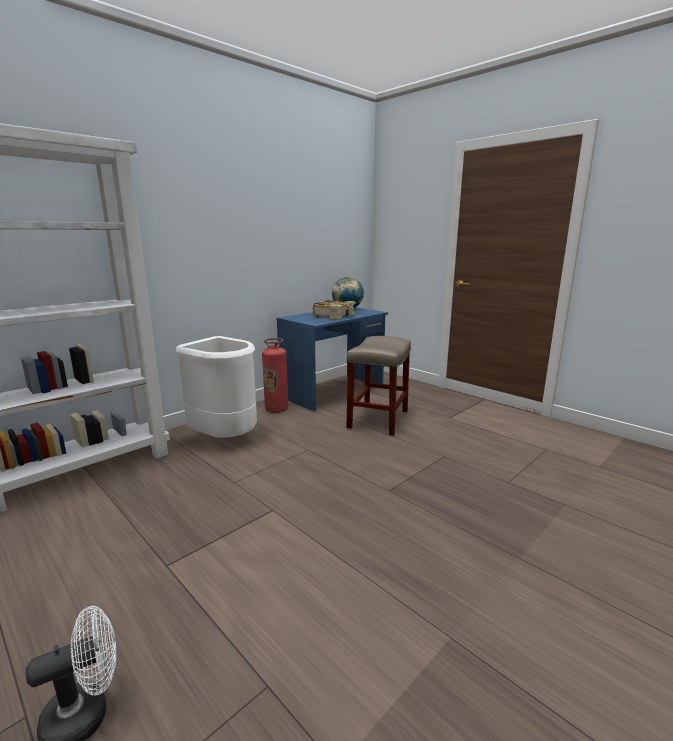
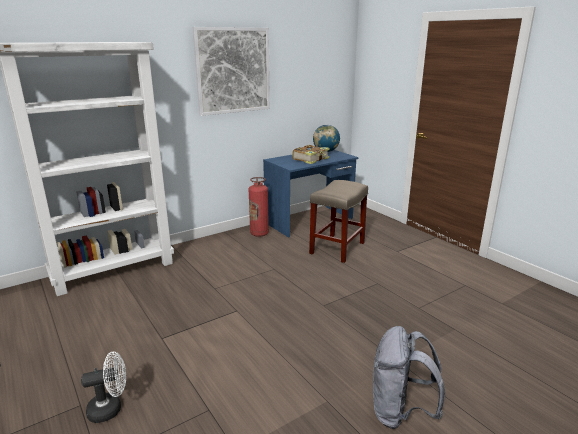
camera: 10 degrees right, 5 degrees up
white trash can [176,336,257,438] -> none
none -> picture [192,27,270,116]
none -> grey backpack [373,326,445,429]

